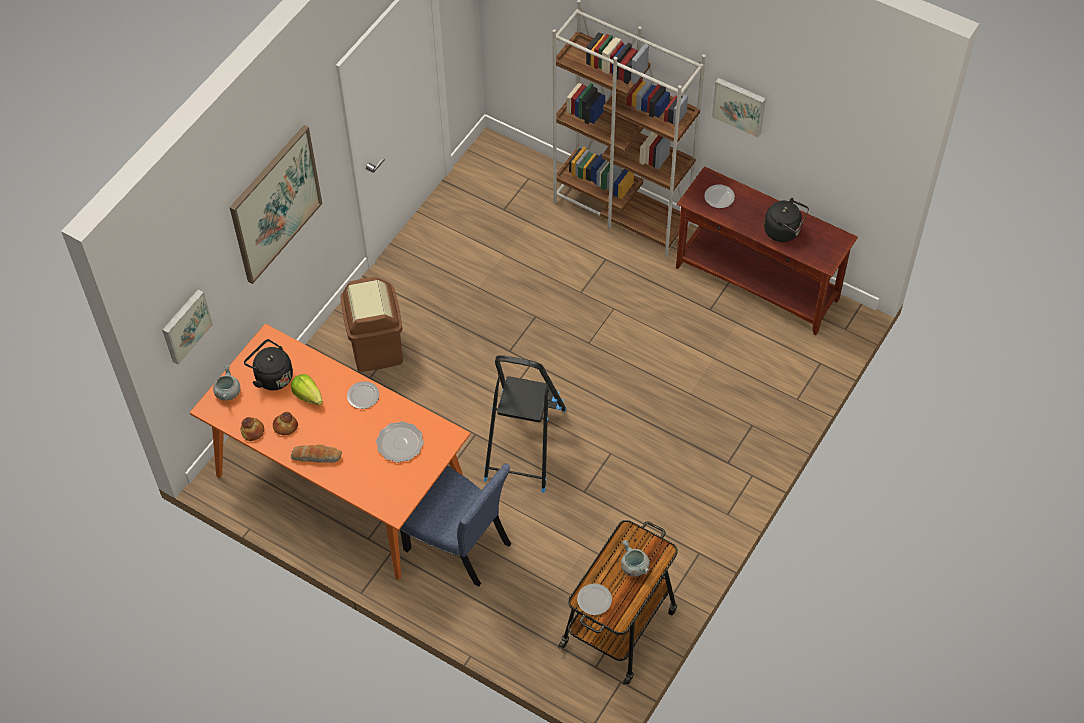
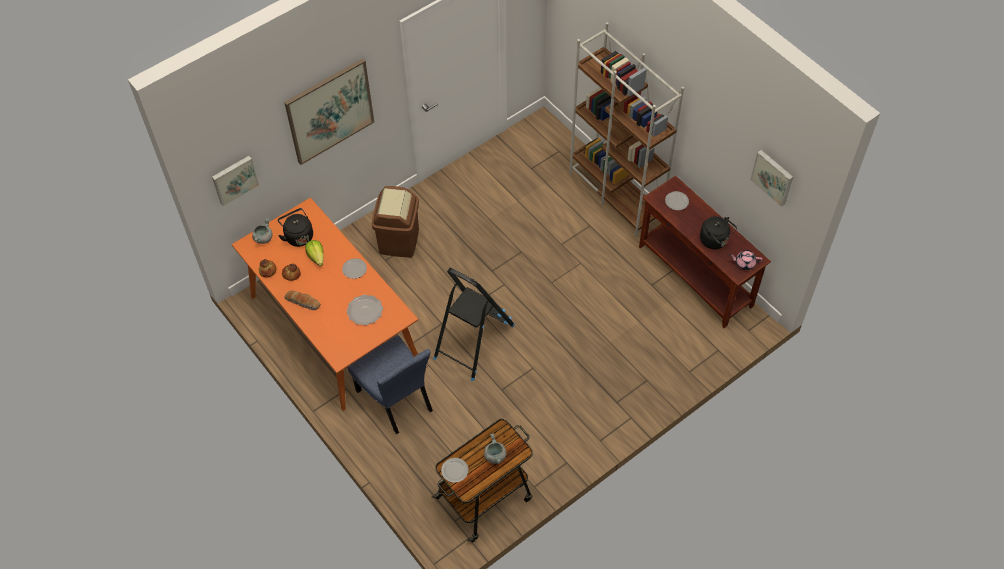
camera: 20 degrees right, 0 degrees up
picture [712,78,766,138] -> picture moved to [750,150,793,207]
none -> pink teapot [730,250,763,270]

